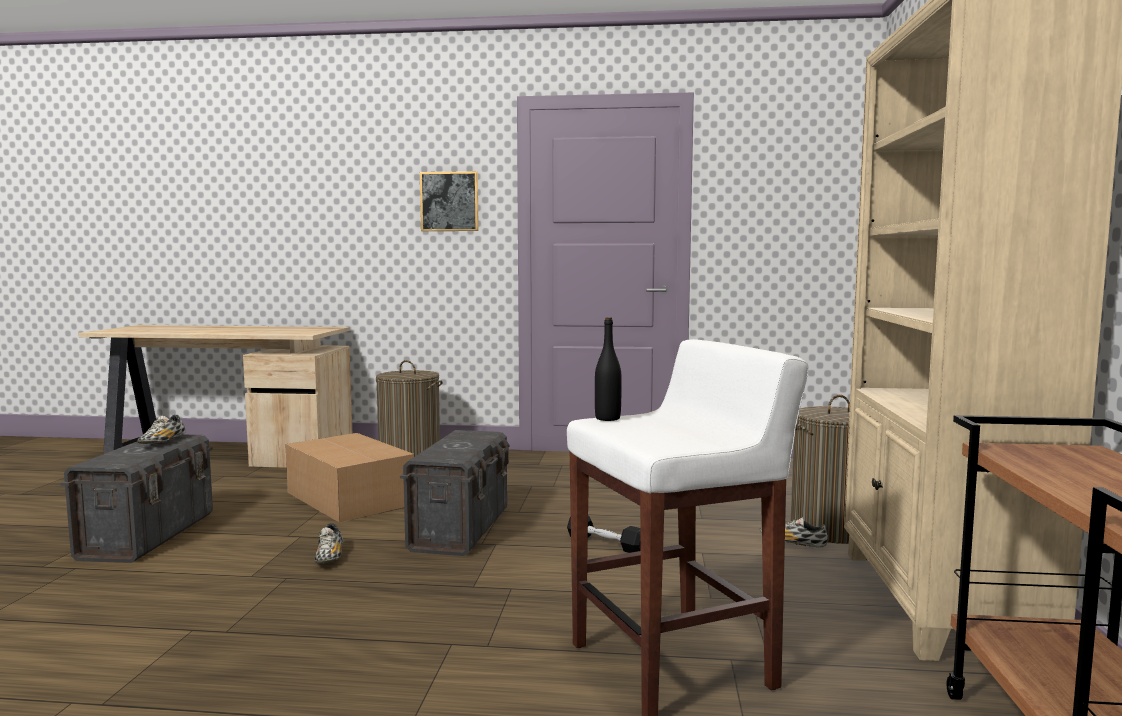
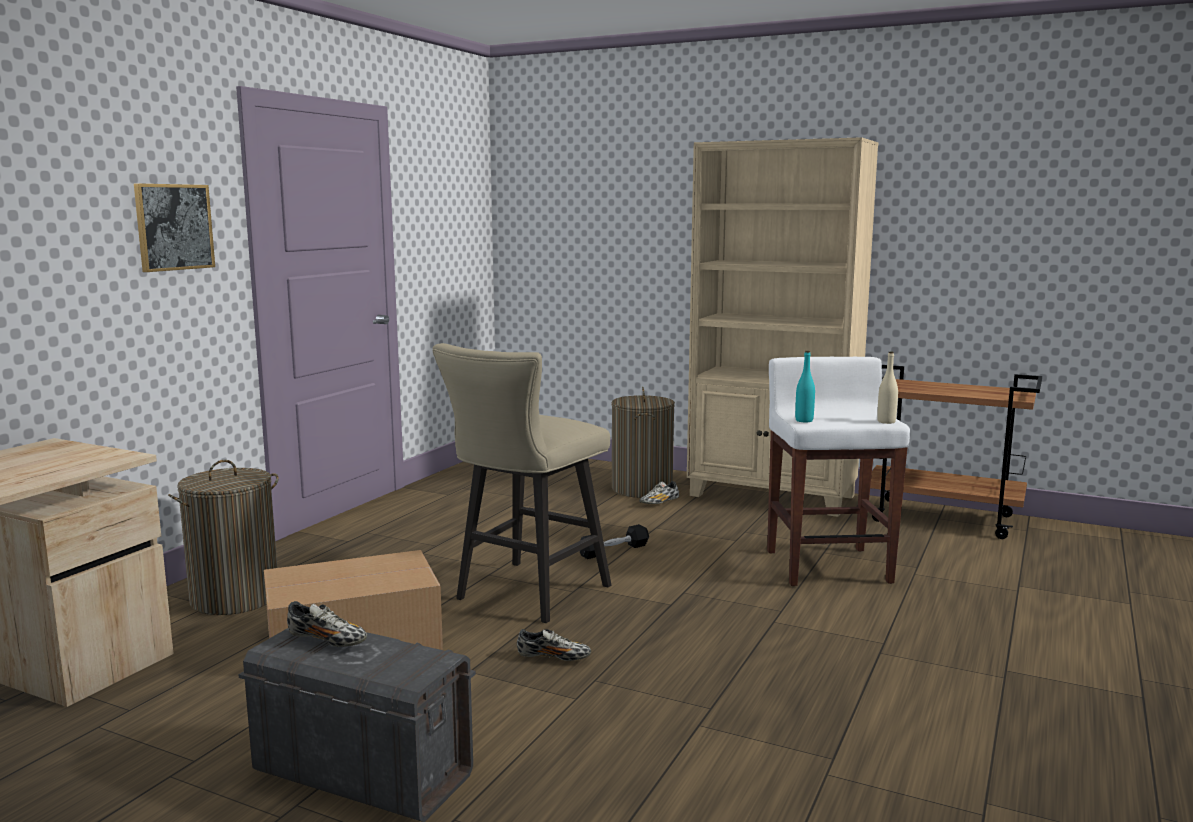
camera: 70 degrees left, 5 degrees up
grey storage box [400,430,509,556] -> beige stool [433,343,611,623]
black bottle [595,317,622,421] -> turquoise bottle [795,351,815,422]
none -> beige bottle [877,351,898,424]

